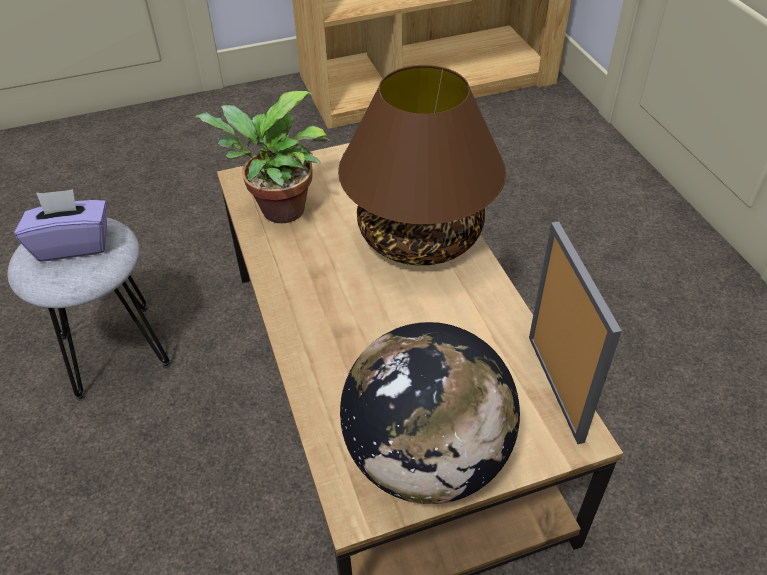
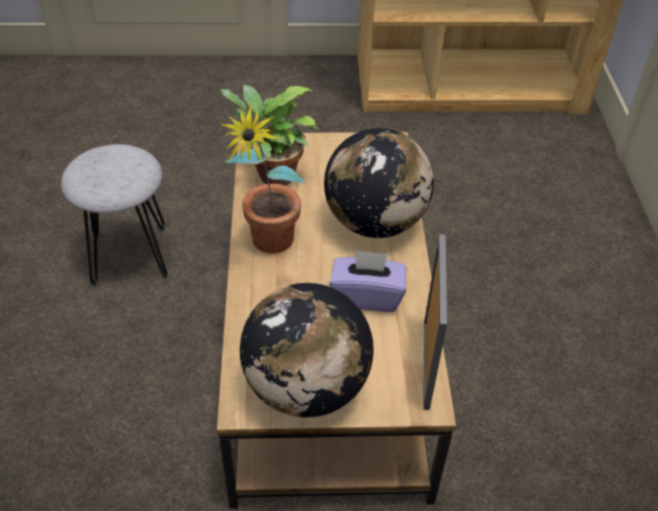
camera: 15 degrees right, 0 degrees up
purple tissue box [14,189,107,261] -> purple tissue box moved to [330,250,406,312]
brown table lamp [338,65,506,266] -> globe [324,128,434,238]
none -> potted plant [221,103,305,253]

